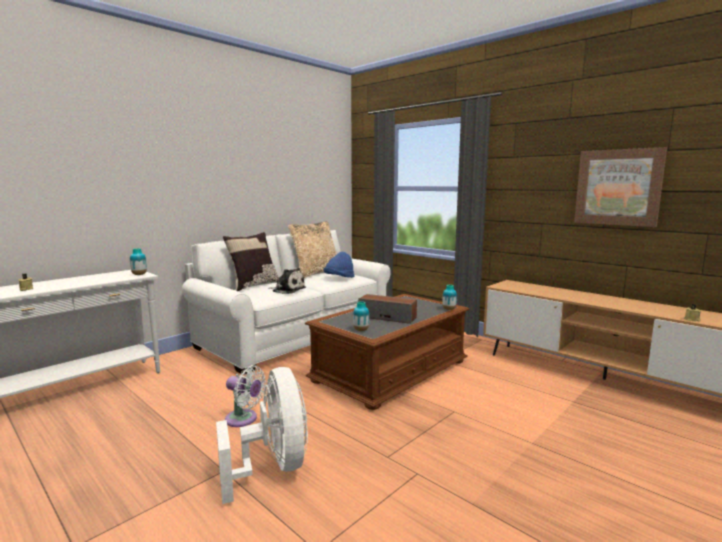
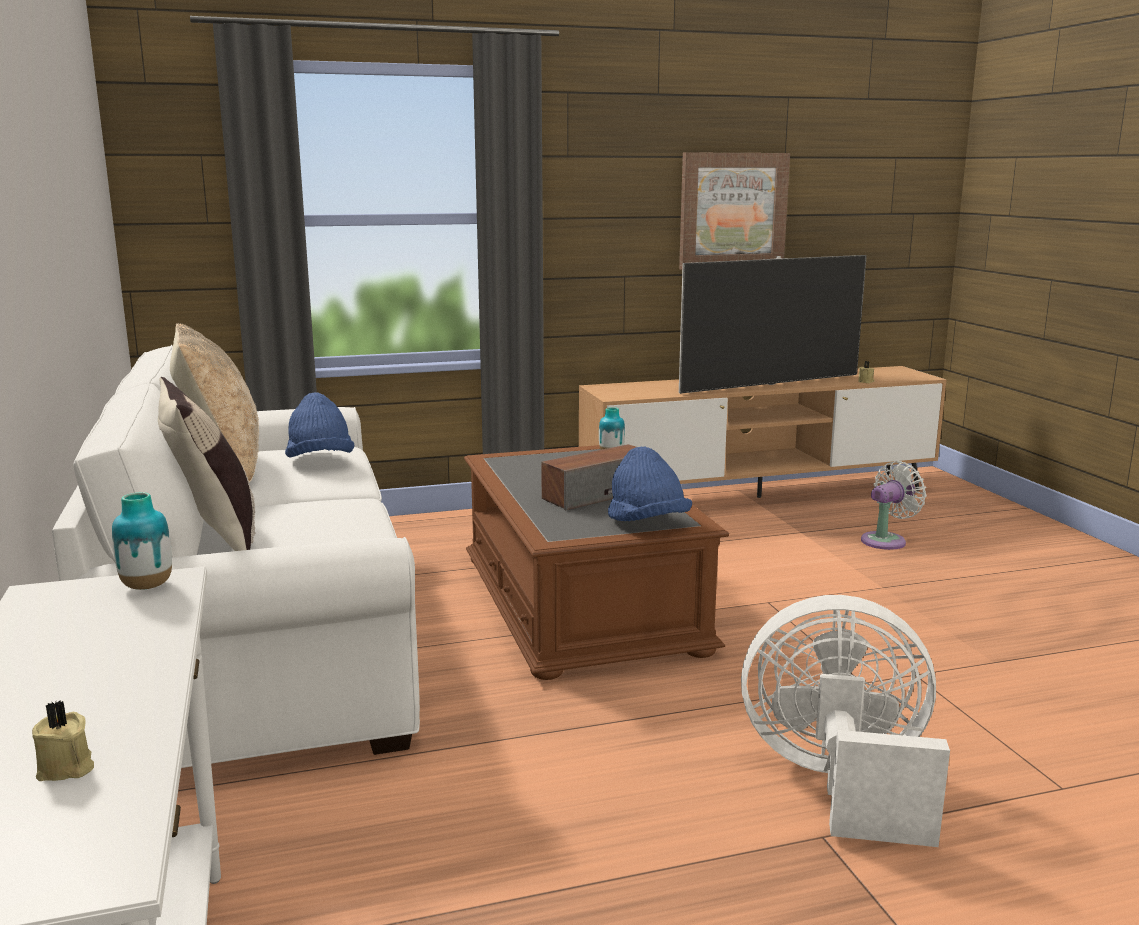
camera: 60 degrees left, 5 degrees up
white fan [225,366,266,427] -> white fan moved to [861,461,927,550]
plush toy [268,268,306,294] -> none
vase [353,301,369,331] -> blue hat [608,446,692,521]
none -> television [679,255,867,394]

